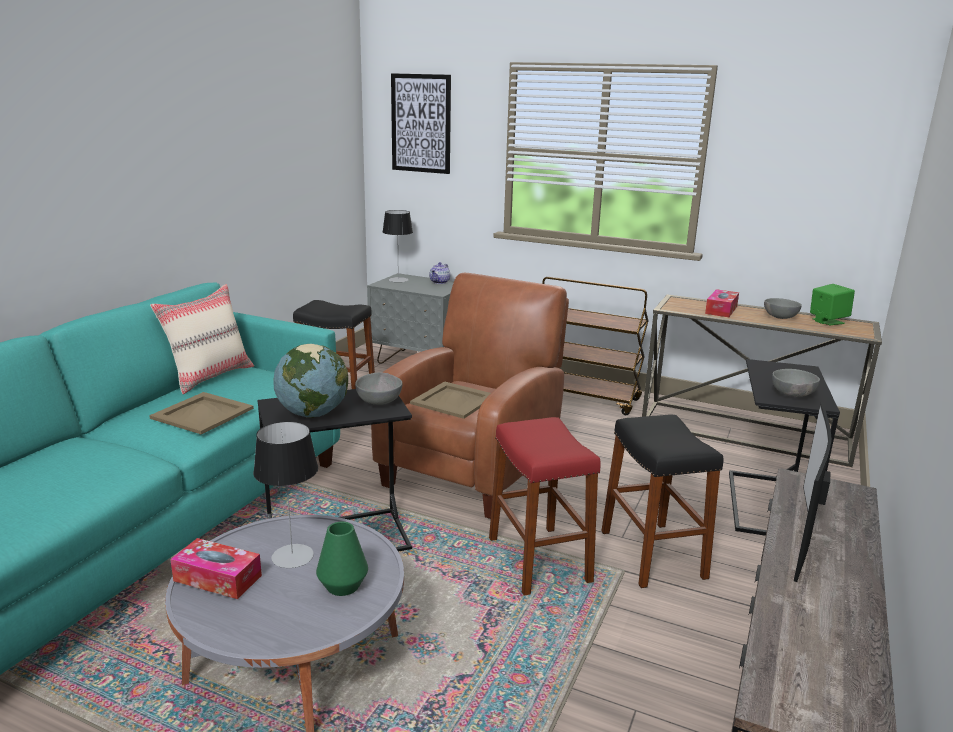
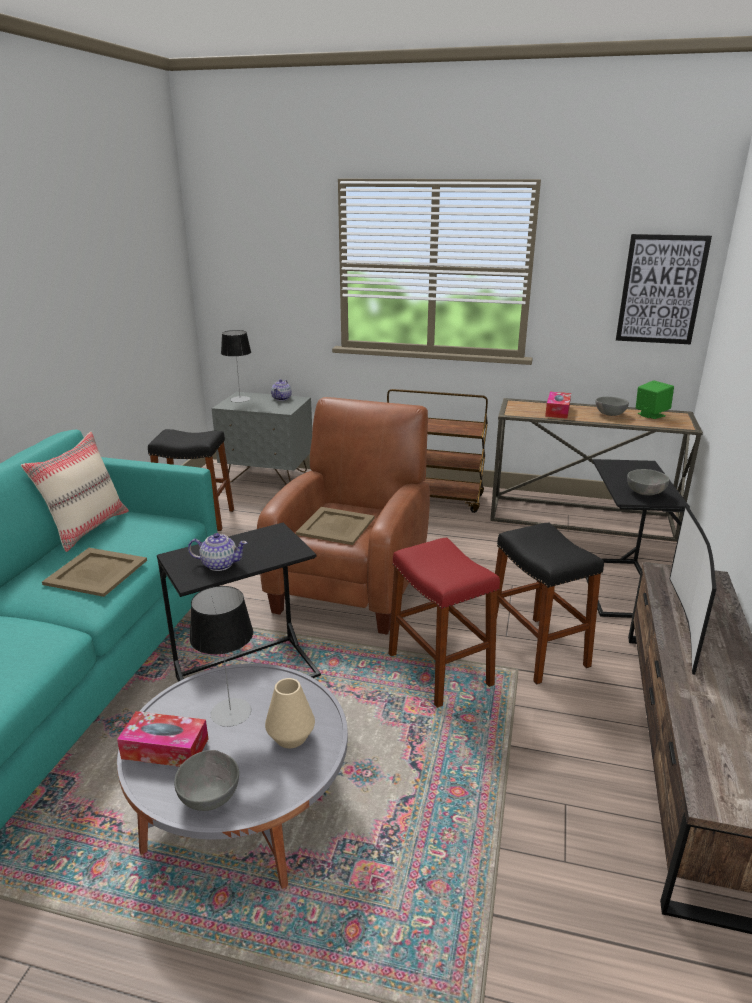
camera: 10 degrees left, 5 degrees up
globe [273,344,348,418] -> teapot [188,533,247,571]
green vase [316,521,368,596] -> beige vase [265,678,315,748]
grey bowl [355,373,402,405] -> grey bowl moved to [174,750,239,811]
picture [391,73,451,174] -> picture moved to [616,234,712,344]

